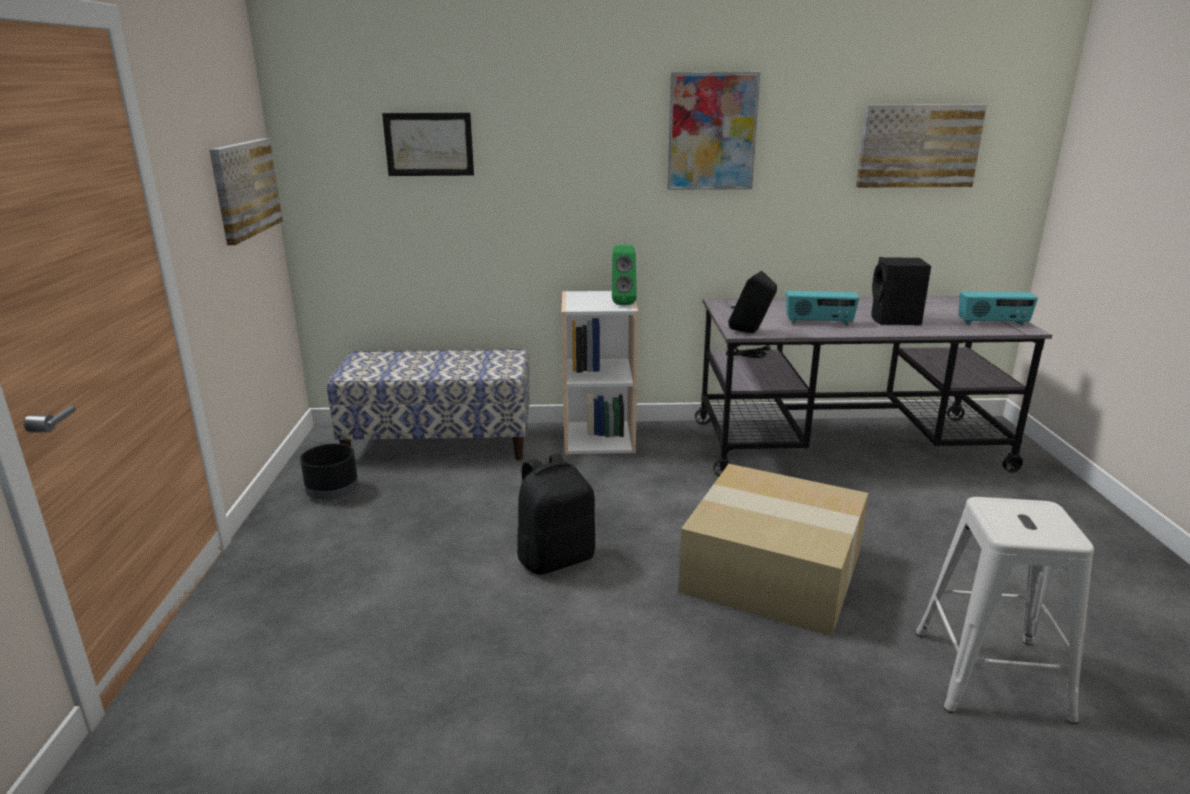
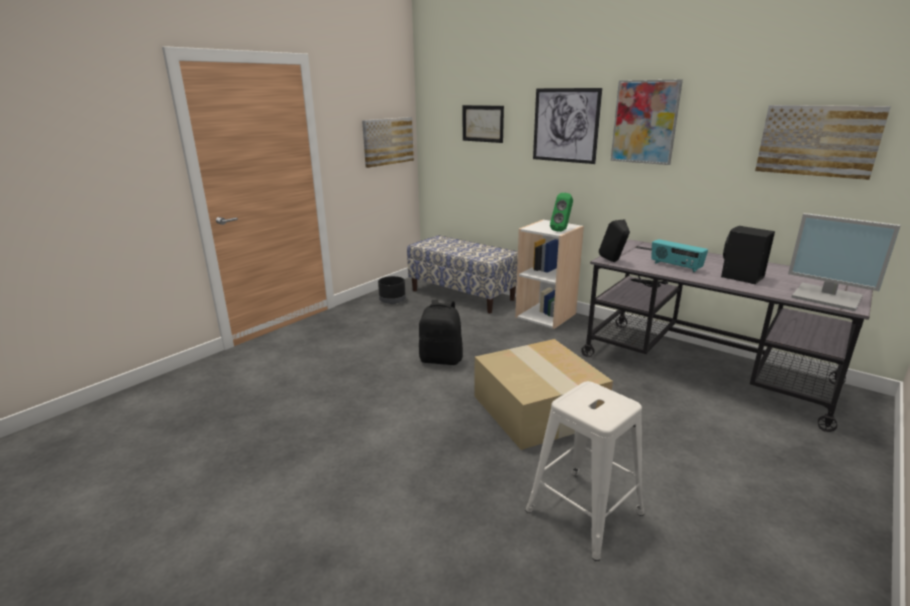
camera: 40 degrees right, 0 degrees up
radio [958,292,1038,326] -> monitor [788,213,901,311]
none -> picture [533,88,602,164]

